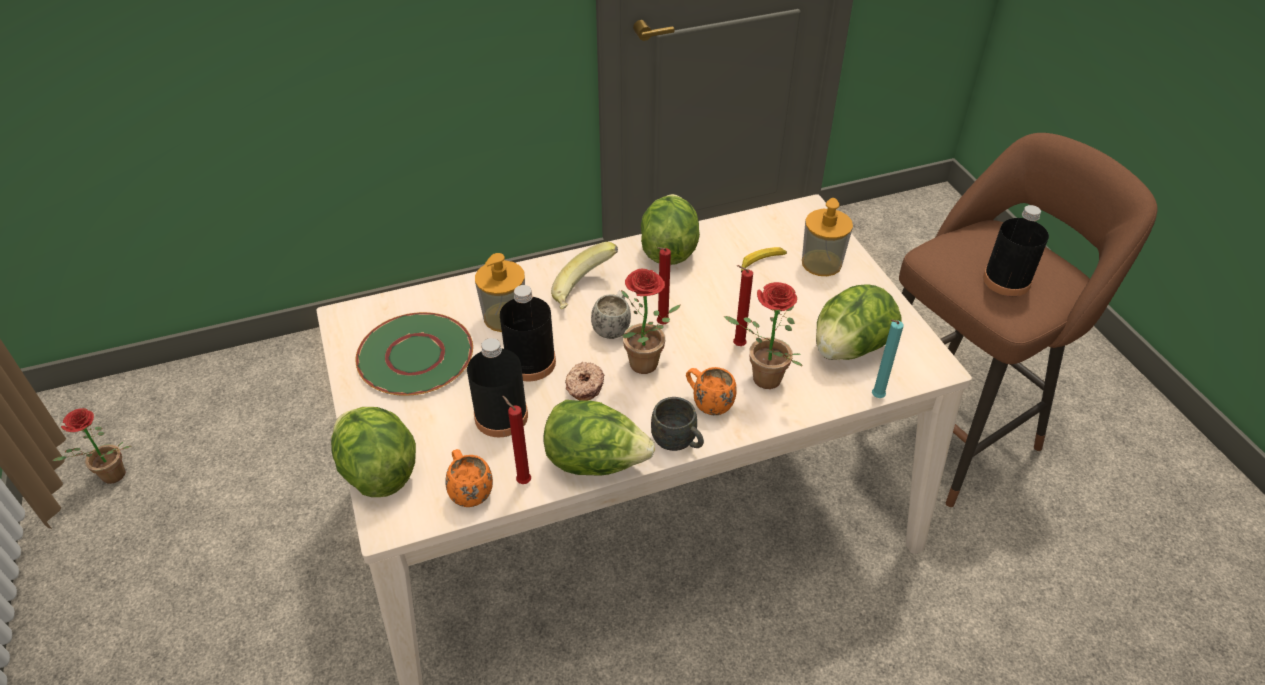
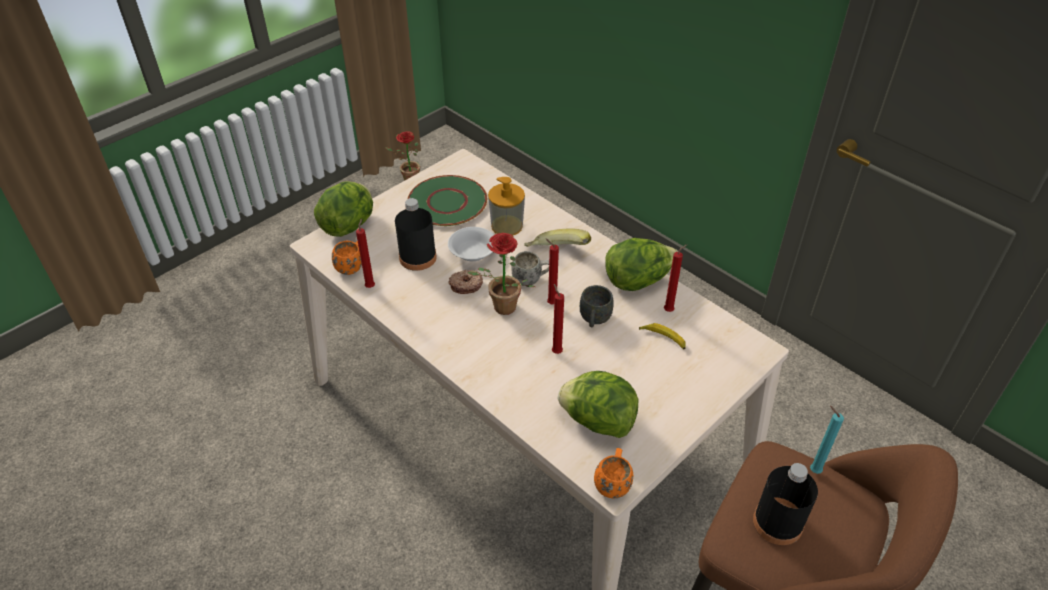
camera: 65 degrees right, 0 degrees up
black bottle [500,285,556,381] -> white bowl [448,227,494,261]
lettuce [543,400,655,476] -> none
grey mug [651,397,704,451] -> grey mug moved to [580,285,614,327]
orange mug [686,367,737,415] -> orange mug moved to [594,448,633,499]
potted plant [724,282,803,389] -> none
soap dispenser [802,198,853,276] -> none
turquoise candle [872,319,904,398] -> turquoise candle moved to [810,406,844,474]
none -> red candle [664,245,687,312]

